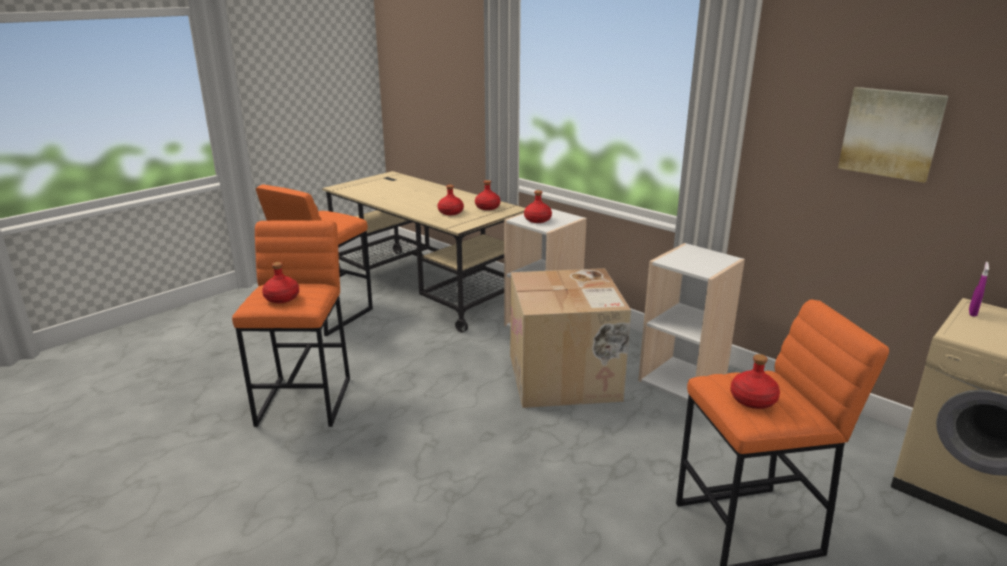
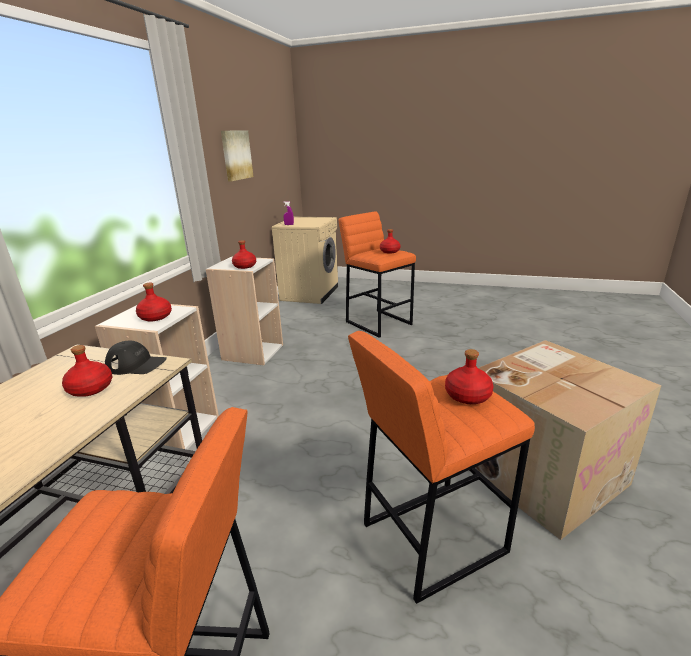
camera: 115 degrees left, 0 degrees up
red bottle [475,180,500,210] -> red bottle moved to [232,240,256,269]
cardboard box [510,268,631,408] -> cardboard box moved to [475,340,662,540]
none -> black cap [105,341,167,375]

